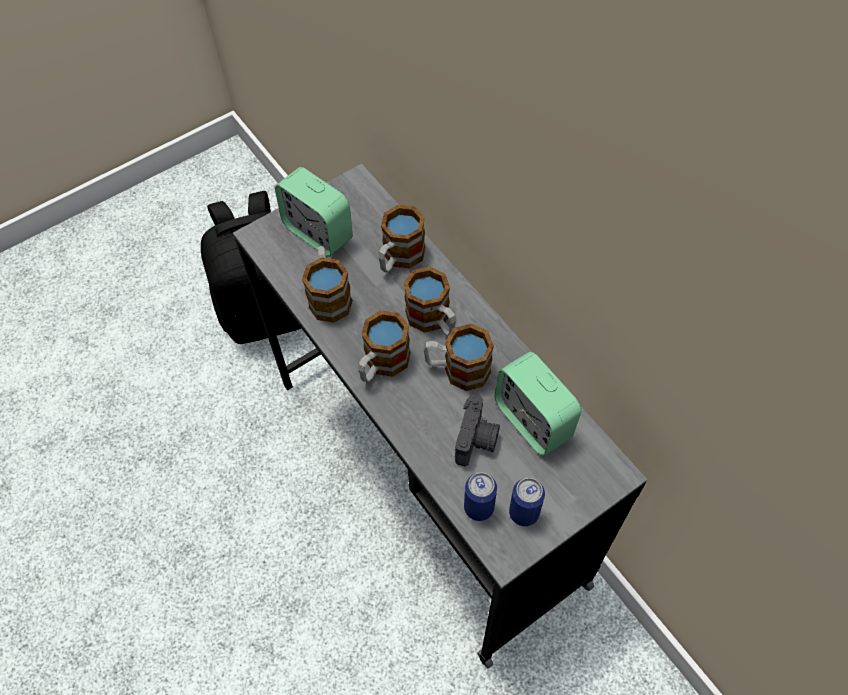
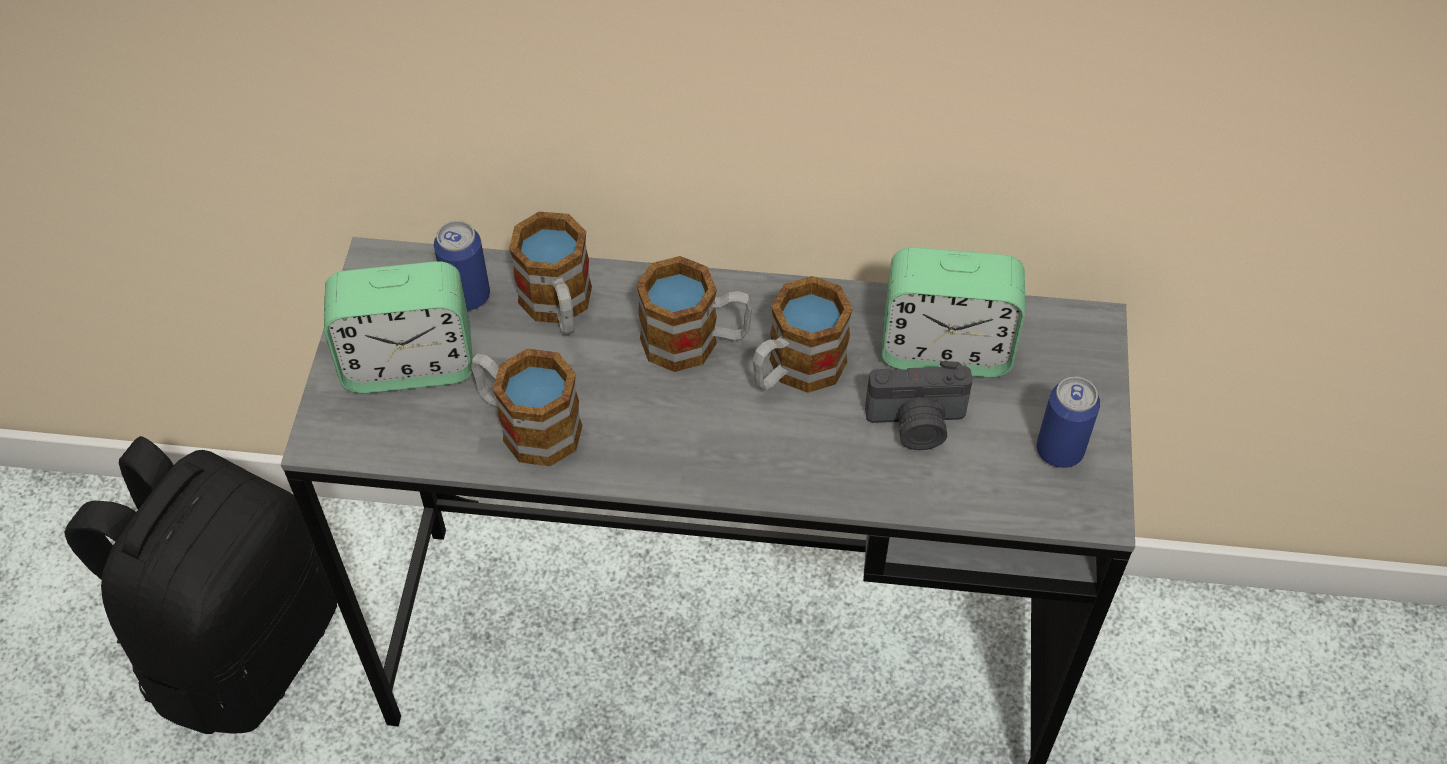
camera: 50 degrees left, 5 degrees down
mug [358,310,411,383] -> none
camera [455,395,500,466] -> camera turned 120 degrees clockwise [865,361,973,450]
can [464,472,497,521] -> can moved to [434,220,490,311]

